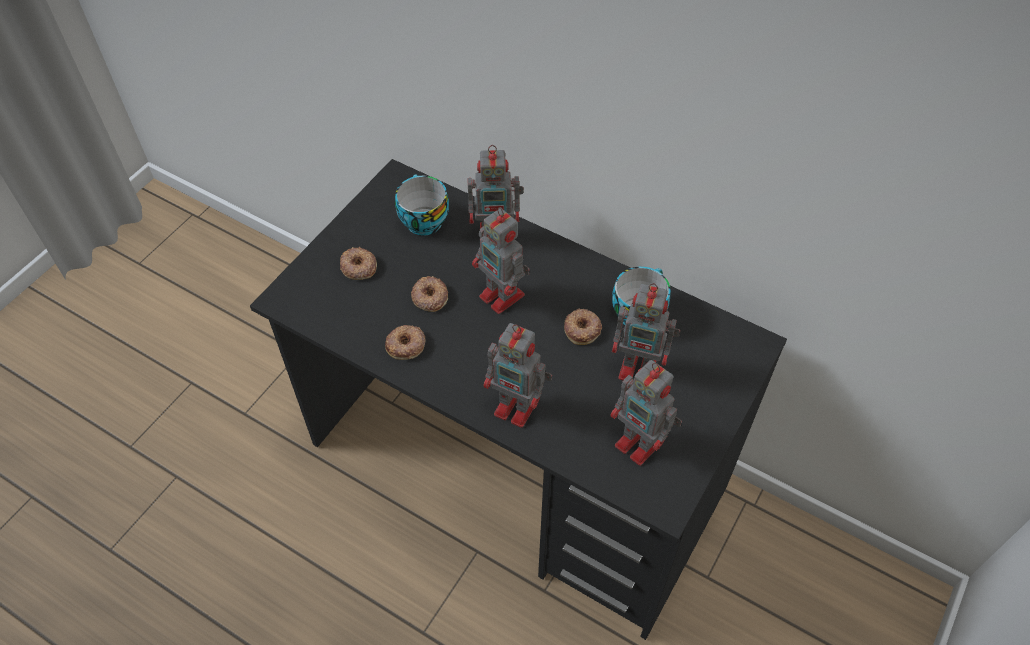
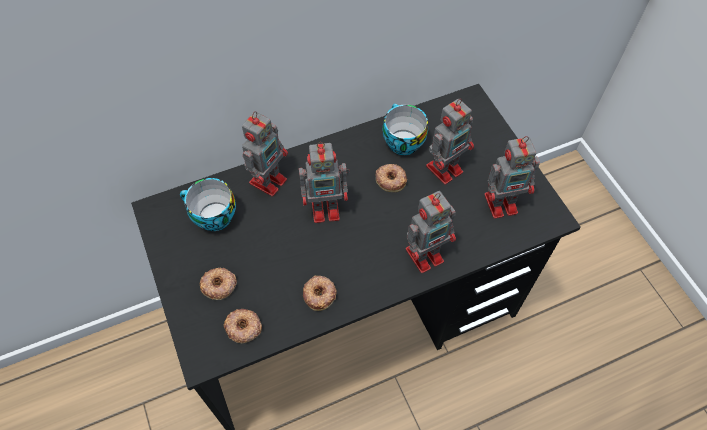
camera: 55 degrees left, 5 degrees up
donut [411,276,448,312] -> donut moved to [224,309,262,343]

